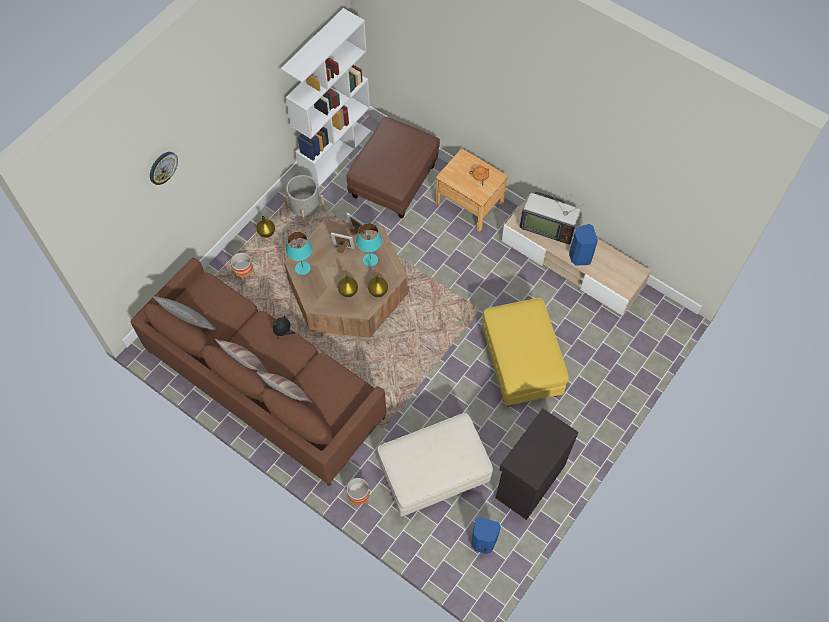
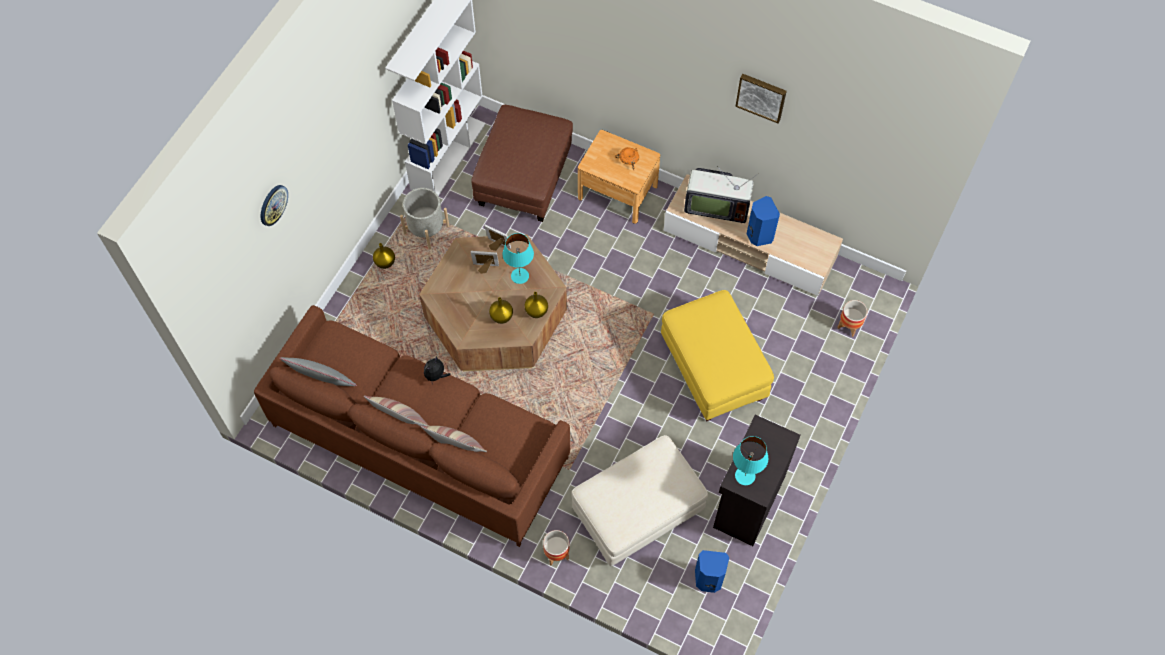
camera: 10 degrees left, 0 degrees up
planter [231,253,255,283] -> planter moved to [838,300,867,337]
turquoise table lamp [286,232,312,275] -> turquoise table lamp moved to [733,436,768,485]
none -> picture [735,74,787,123]

